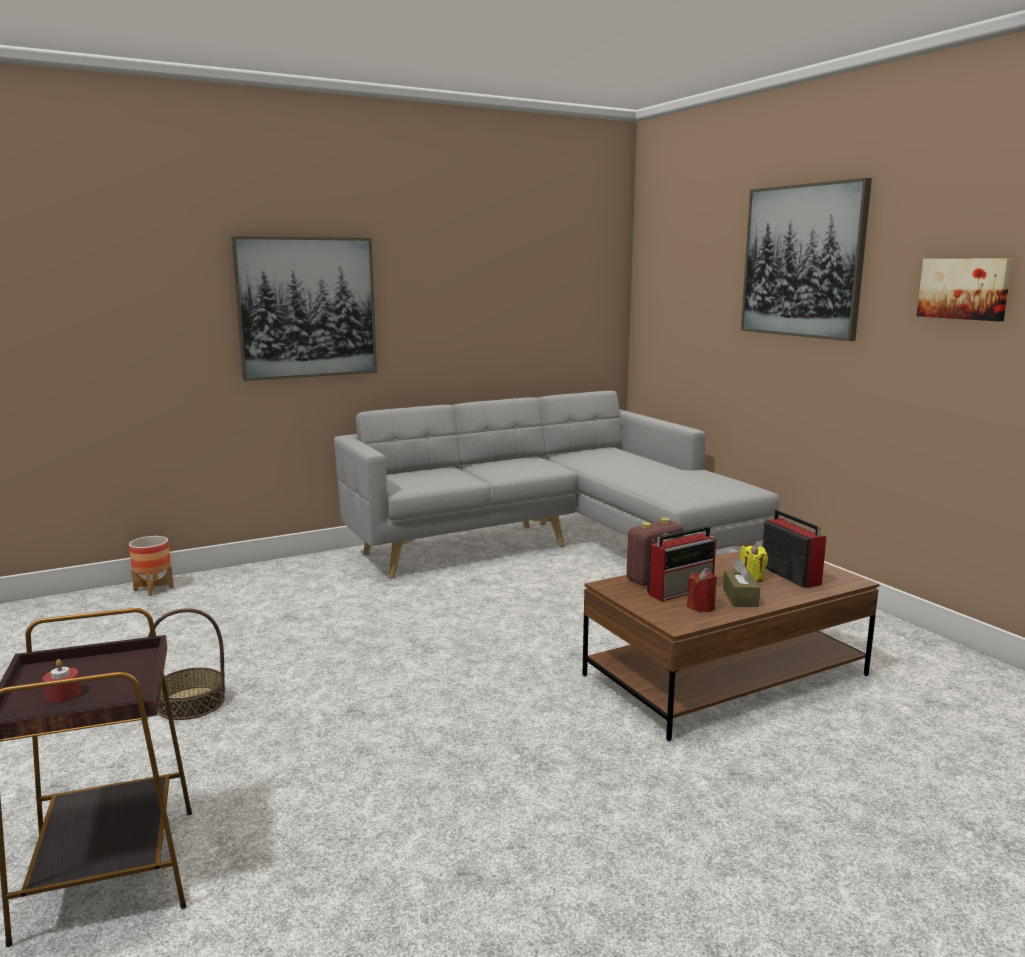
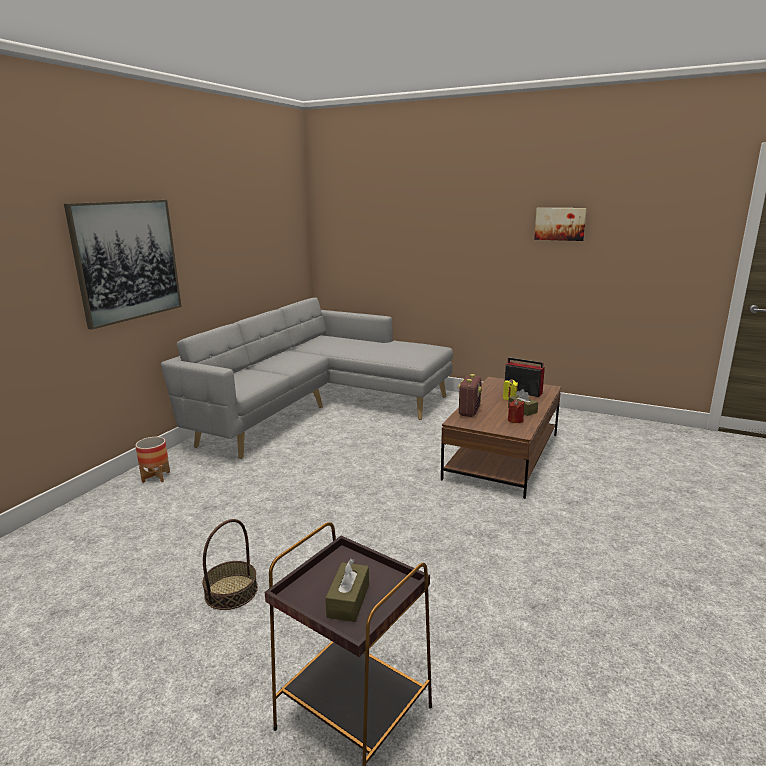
camera: 35 degrees left, 5 degrees up
red candle [43,659,81,702] -> brown tissue box [325,559,369,622]
planter [129,536,174,596] -> planter moved to [135,437,170,483]
radio [647,526,716,602] -> none
picture [741,178,872,341] -> none

